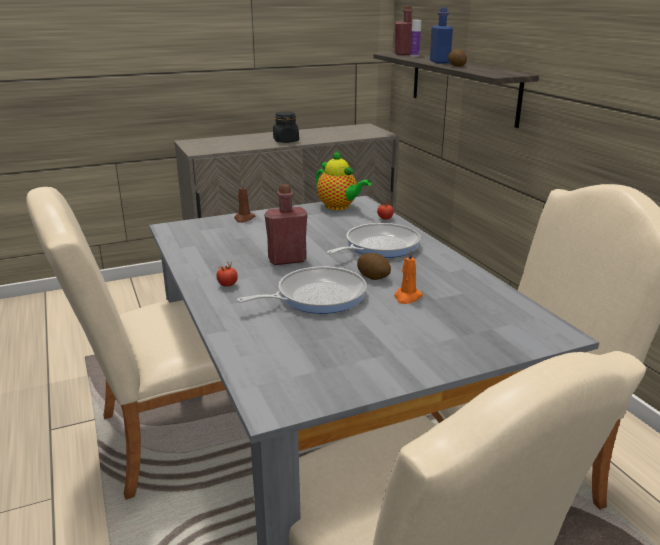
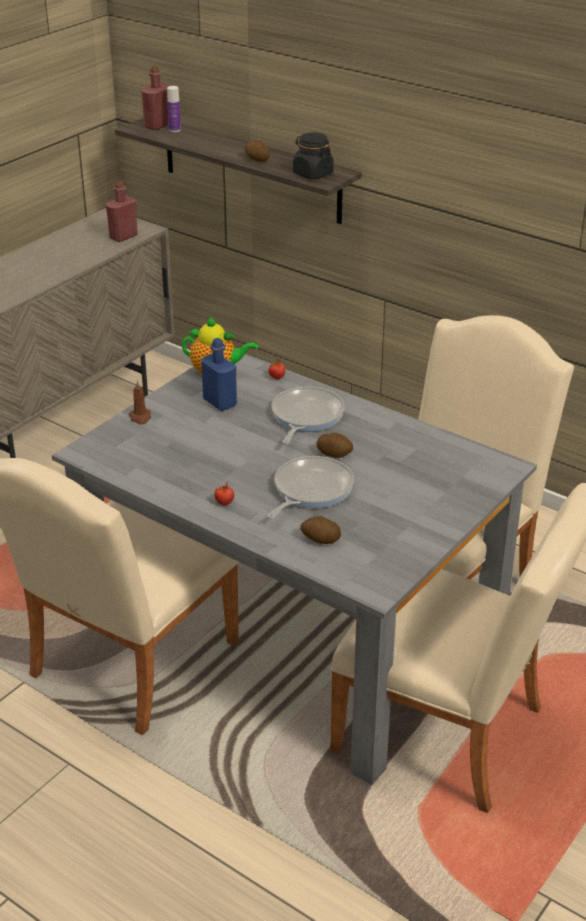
camera: 30 degrees left, 10 degrees up
red bottle [264,184,307,265] -> red bottle moved to [106,181,138,242]
black jar [273,112,299,143] -> black jar moved to [293,132,334,179]
orange candle [394,249,423,304] -> none
blue bottle [430,7,453,64] -> blue bottle moved to [201,338,237,411]
none -> potato [300,516,341,544]

